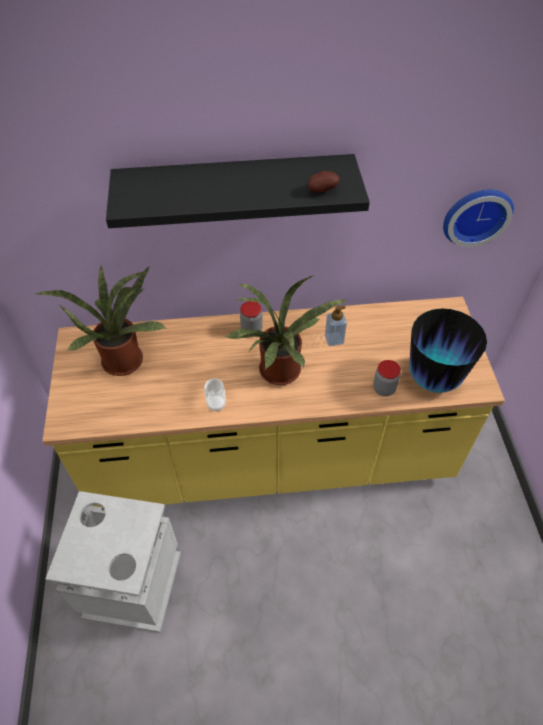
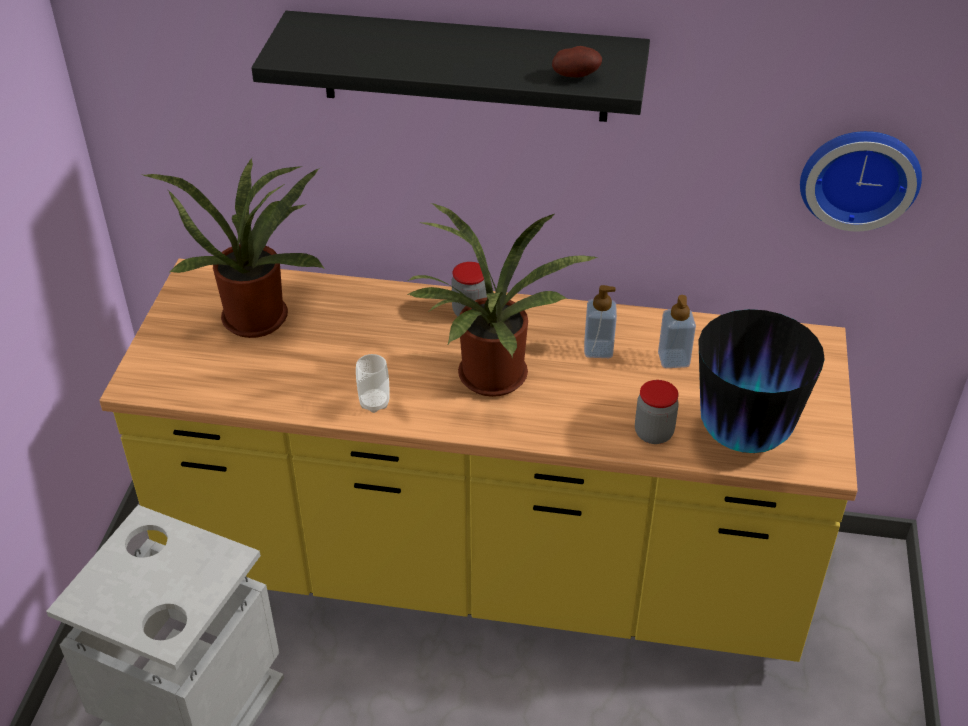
camera: 15 degrees right, 10 degrees down
none -> soap dispenser [658,295,696,368]

